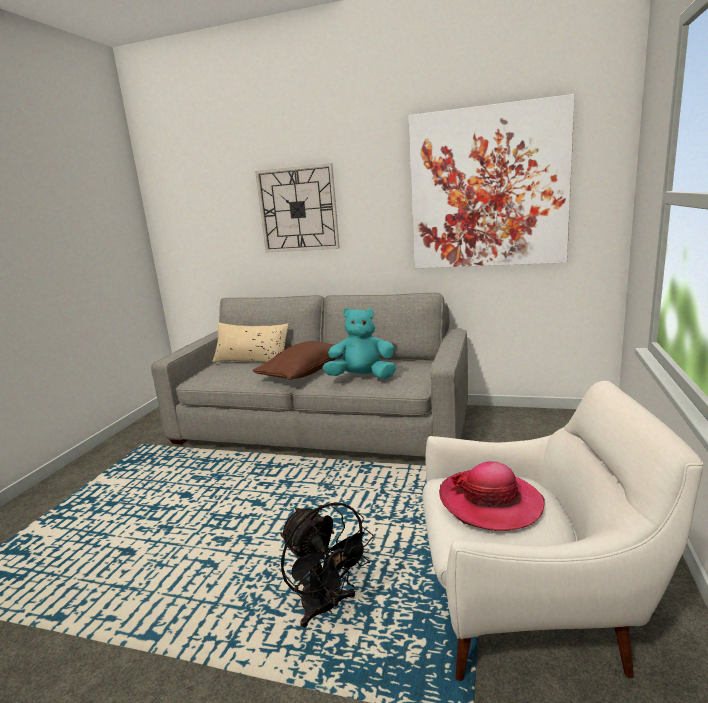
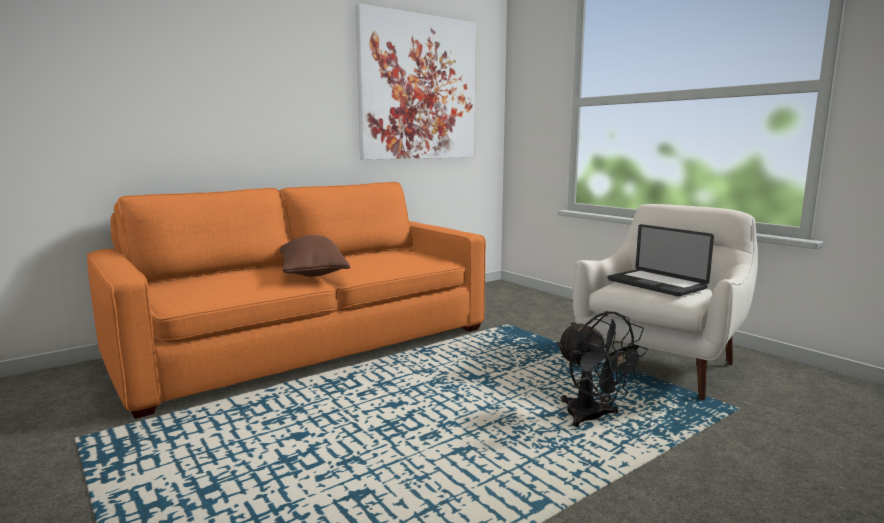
camera: 55 degrees left, 5 degrees down
grey sofa [151,293,468,457] -> orange sofa [87,182,486,419]
beige pillow [212,323,289,362] -> none
wall clock [255,163,340,253] -> none
black fan [280,502,374,628] -> black fan turned 60 degrees clockwise [556,311,649,427]
turquoise plush toy [323,308,396,379] -> none
hat [439,461,545,531] -> laptop [608,224,714,297]

